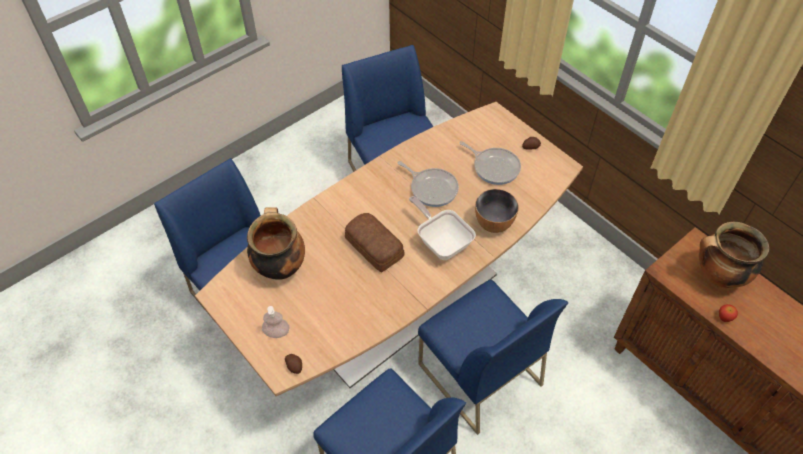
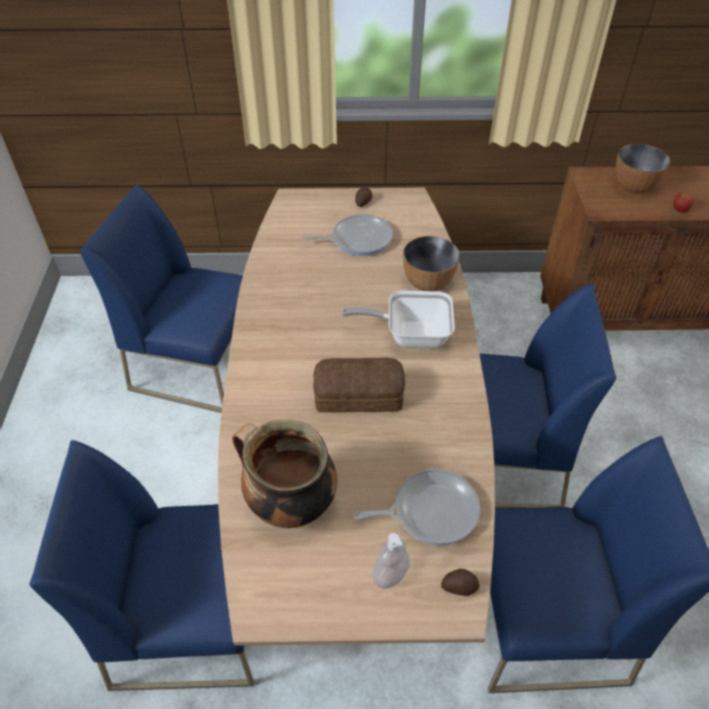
camera: 50 degrees left, 5 degrees down
frying pan [398,161,459,207] -> frying pan moved to [353,469,480,546]
cooking pot [699,222,769,288] -> bowl [616,144,670,193]

